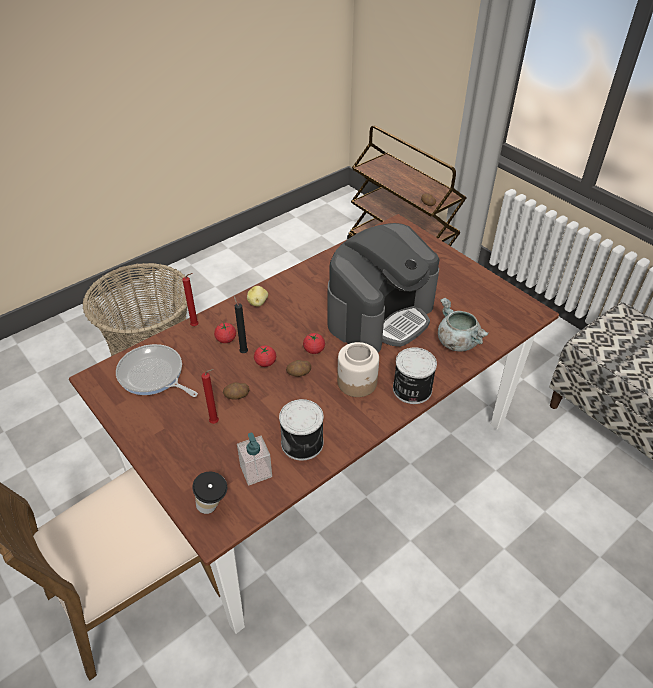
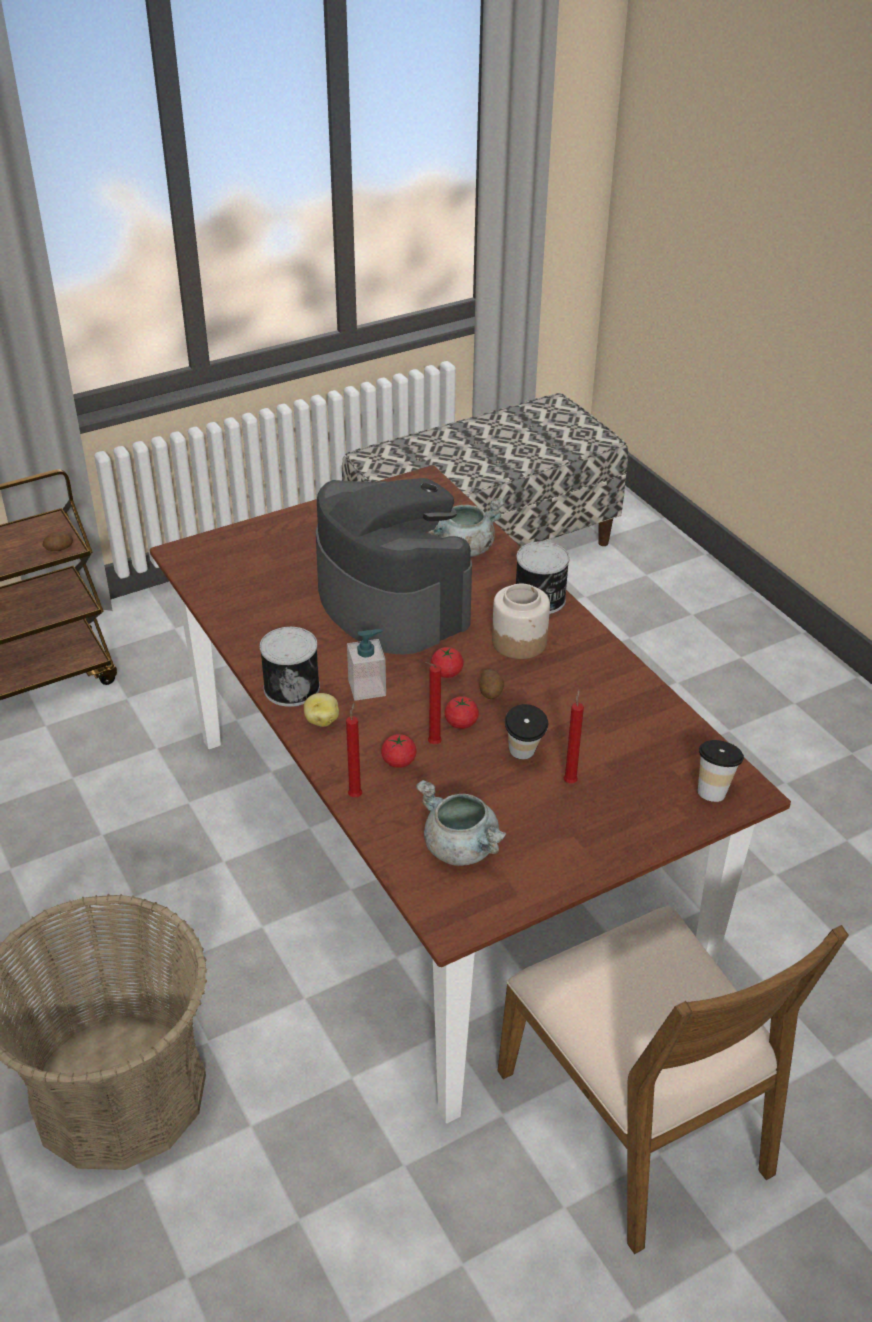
camera: 80 degrees left, 5 degrees down
frying pan [116,344,198,397] -> grey cooking pot [416,780,507,866]
potato [223,382,249,400] -> cup [505,704,548,759]
black candle [234,296,248,353] -> red candle [424,662,442,744]
soap dispenser [237,433,272,486] -> soap dispenser moved to [347,629,386,701]
can [279,399,323,461] -> can moved to [260,627,320,707]

